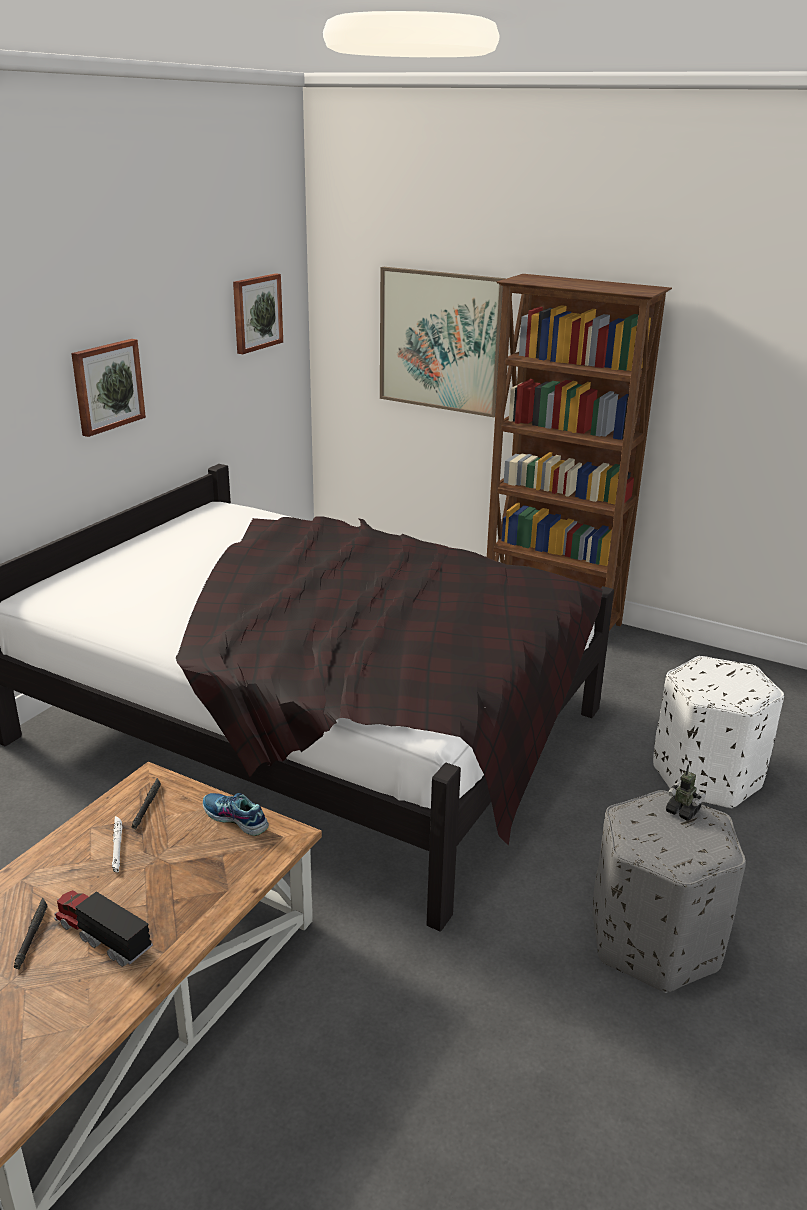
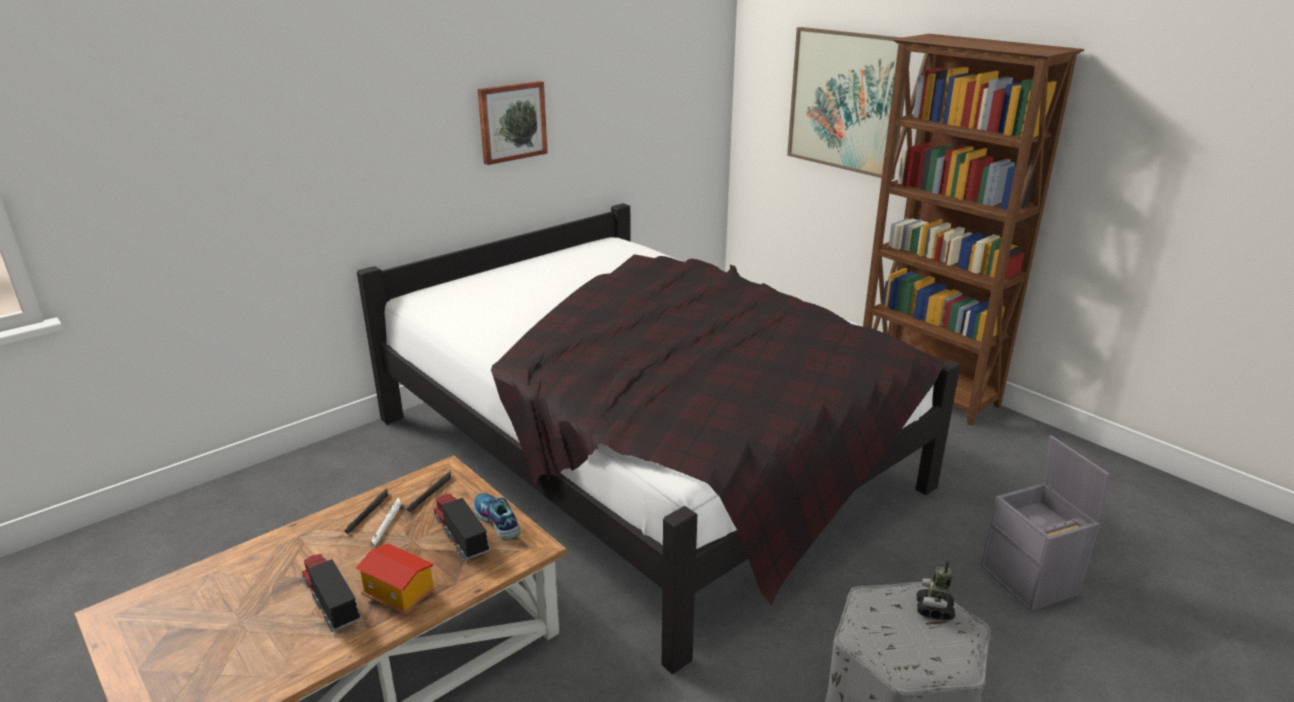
camera: 20 degrees right, 0 degrees up
black flashlight [14,897,48,969] -> black flashlight moved to [345,488,388,534]
picture [233,273,283,354] -> none
white ottoman [653,656,784,809] -> grey storage box [981,435,1109,611]
toy robot [666,764,706,821] -> toy robot turned 135 degrees counterclockwise [917,561,955,620]
none -> toy house [355,543,437,615]
none -> toy truck [433,494,490,561]

